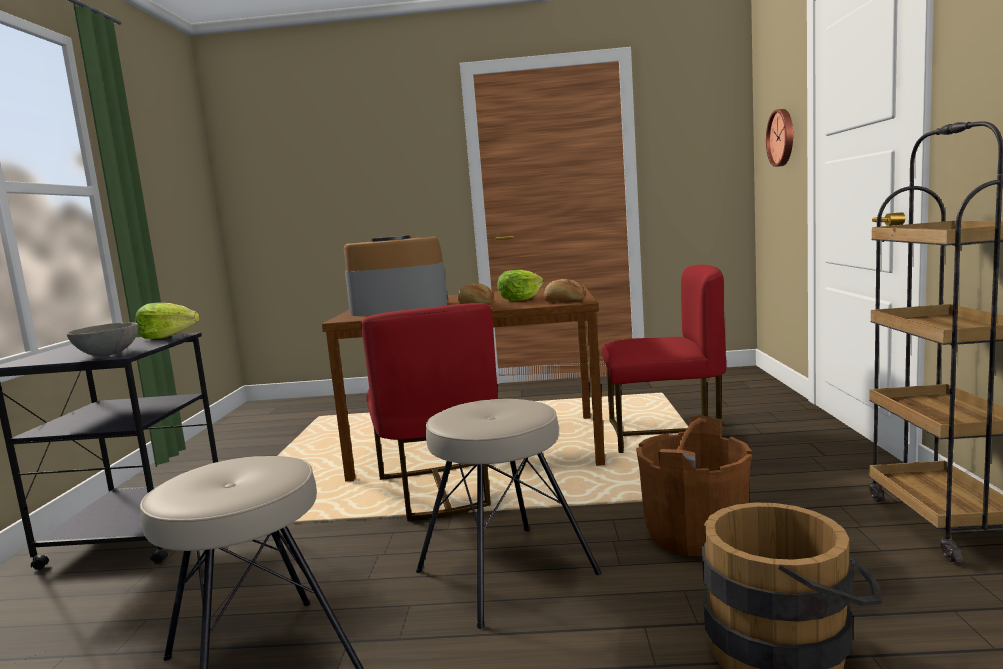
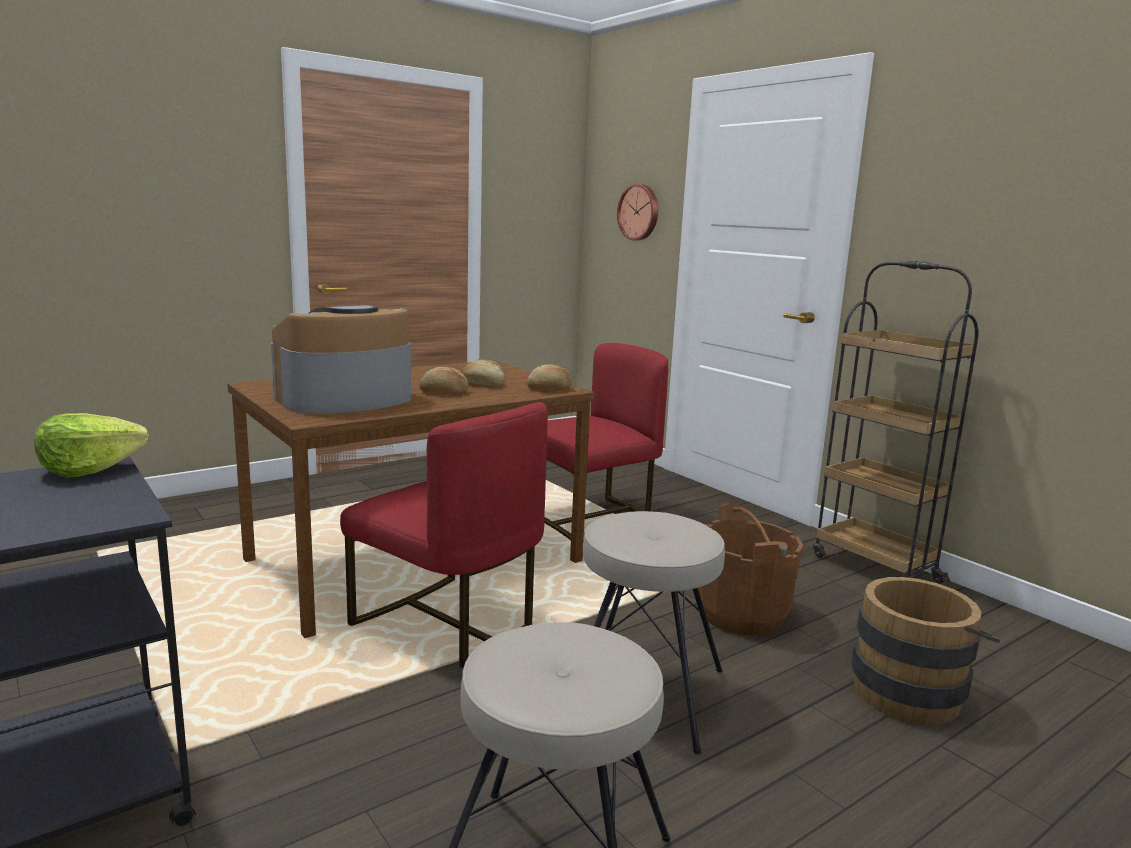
camera: 40 degrees left, 5 degrees up
grey bowl [67,322,138,356] -> none
lettuce [497,270,544,301] -> bread [461,359,505,387]

